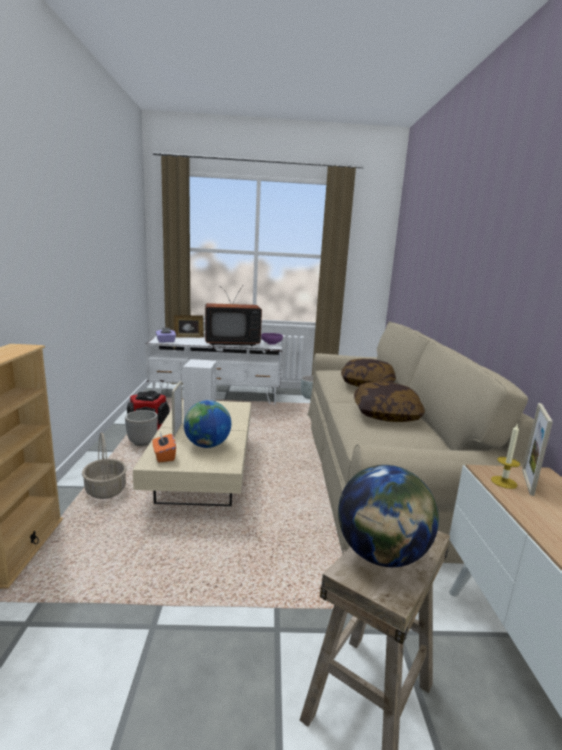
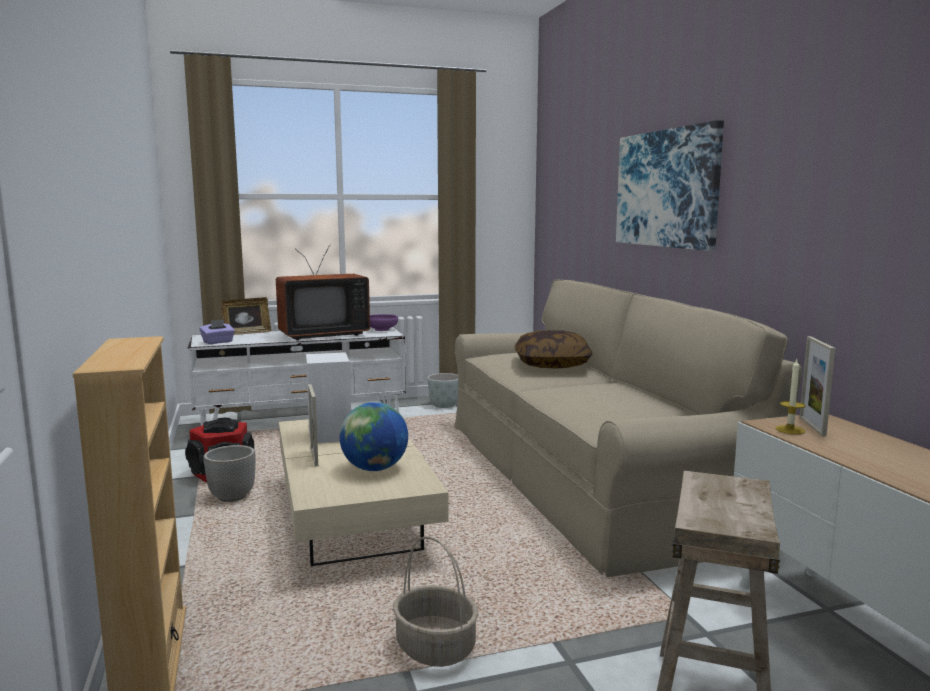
camera: 15 degrees left, 5 degrees down
basket [82,433,127,499] -> basket moved to [393,536,478,667]
orange tissue box [152,432,176,463] -> none
globe [338,465,439,567] -> none
pillow [354,382,425,422] -> none
none -> picture [616,120,724,251]

